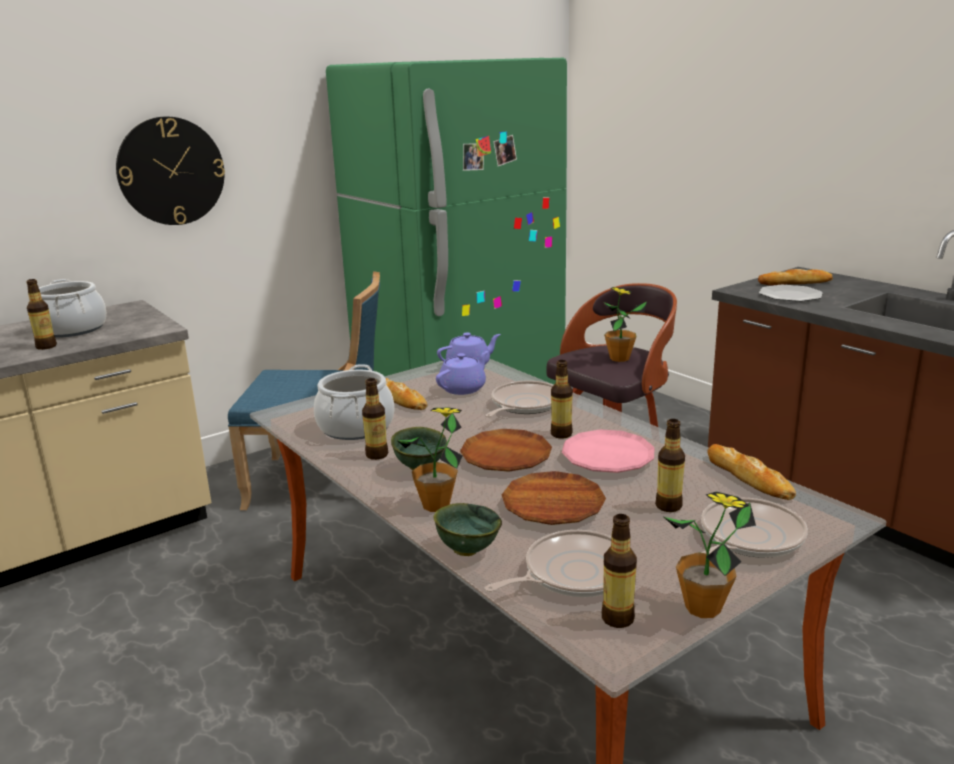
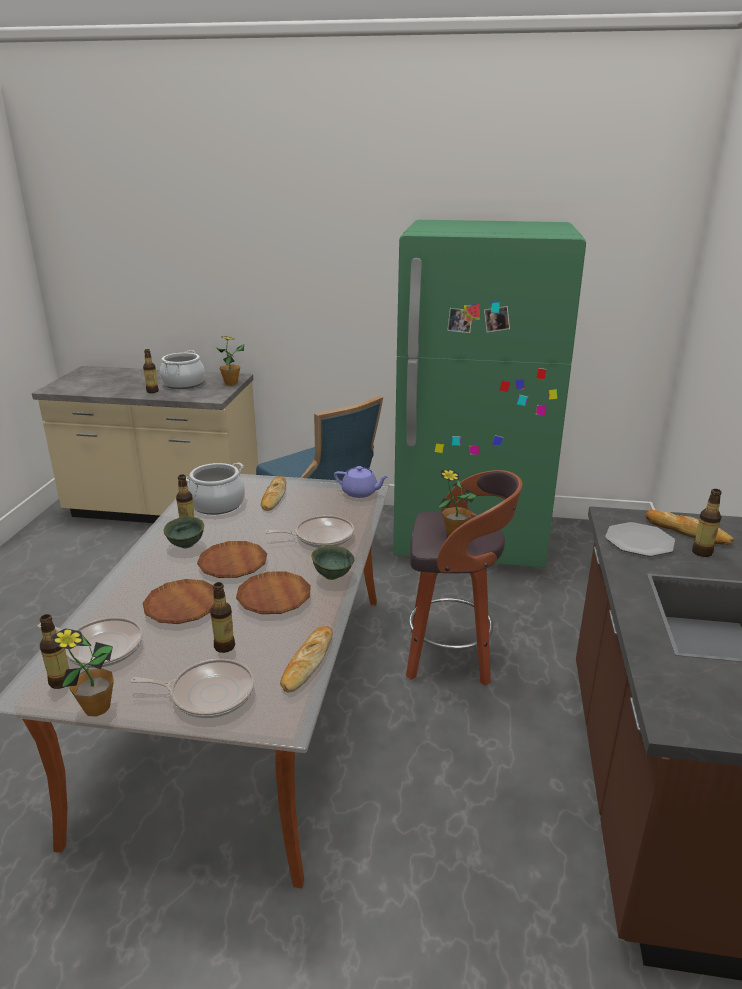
camera: 45 degrees right, 5 degrees up
wall clock [116,116,225,225] -> none
potted plant [397,408,463,512] -> potted plant moved to [215,336,244,385]
green bowl [434,503,502,556] -> green bowl moved to [312,545,355,580]
purple teapot [436,351,488,395] -> none
bottle [551,360,573,439] -> bottle moved to [692,489,722,557]
pink plate [562,429,654,473] -> brown plate [236,571,311,614]

